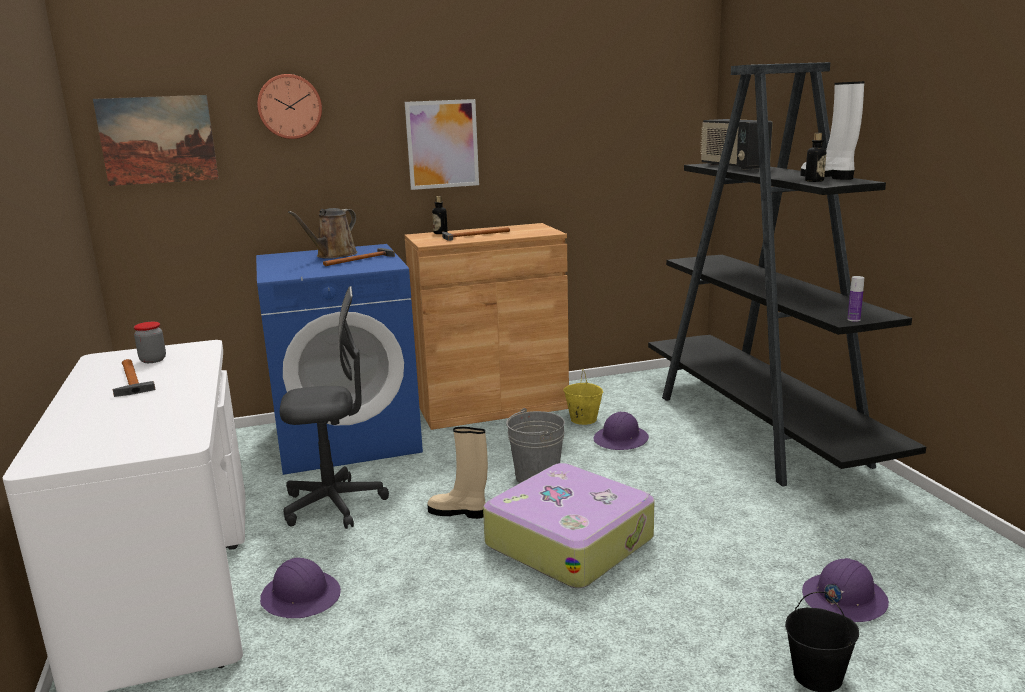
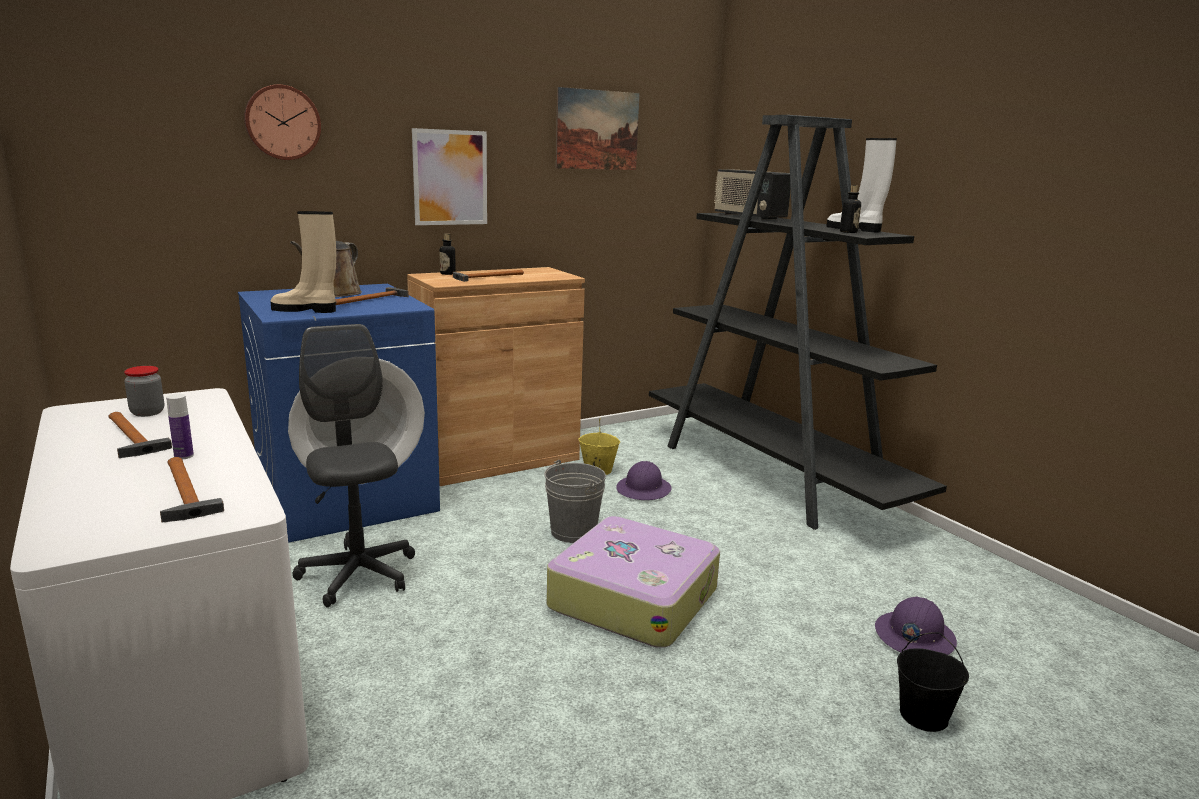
camera: 15 degrees left, 0 degrees up
picture [93,95,219,186] -> picture moved to [556,87,640,170]
purple hard hat [260,558,341,618] -> none
grey office chair [280,286,389,529] -> grey office chair turned 90 degrees counterclockwise [292,324,415,608]
beige boot [427,427,488,519] -> beige boot moved to [270,211,336,313]
bottle [847,276,864,322] -> bottle moved to [166,394,194,460]
none -> hammer [160,457,224,522]

